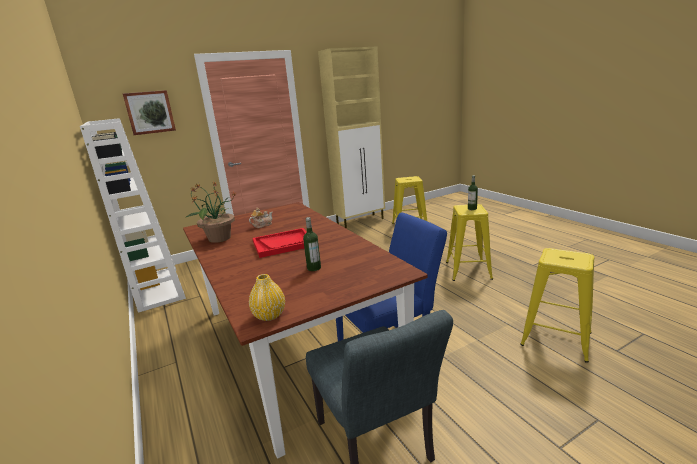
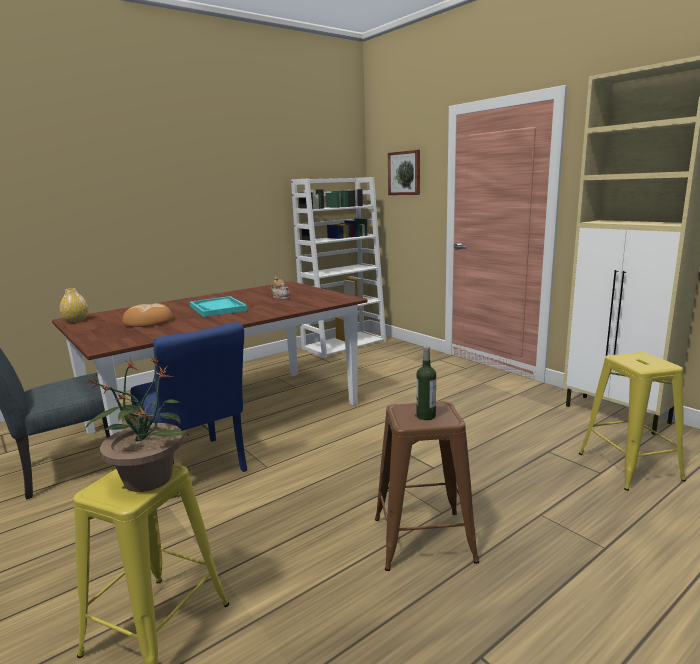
camera: 80 degrees right, 5 degrees down
potted plant [185,182,237,243] -> potted plant moved to [85,356,188,492]
red tray [253,228,307,258] -> turquoise tray [190,296,248,317]
bottle [303,217,321,271] -> bread [122,303,173,327]
yellow stool [446,204,493,281] -> brown stool [375,401,479,571]

